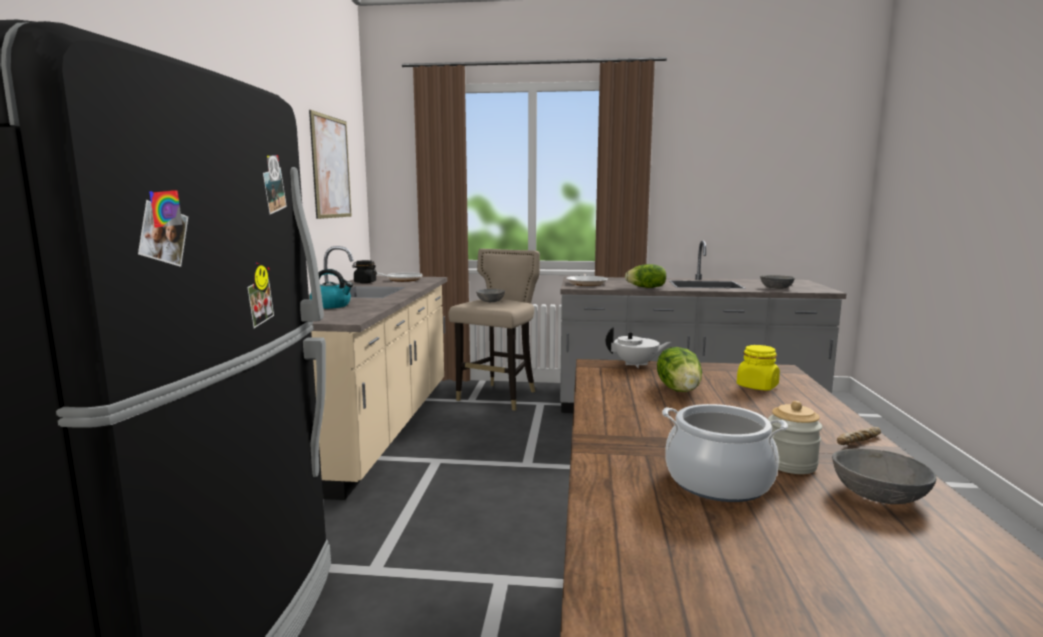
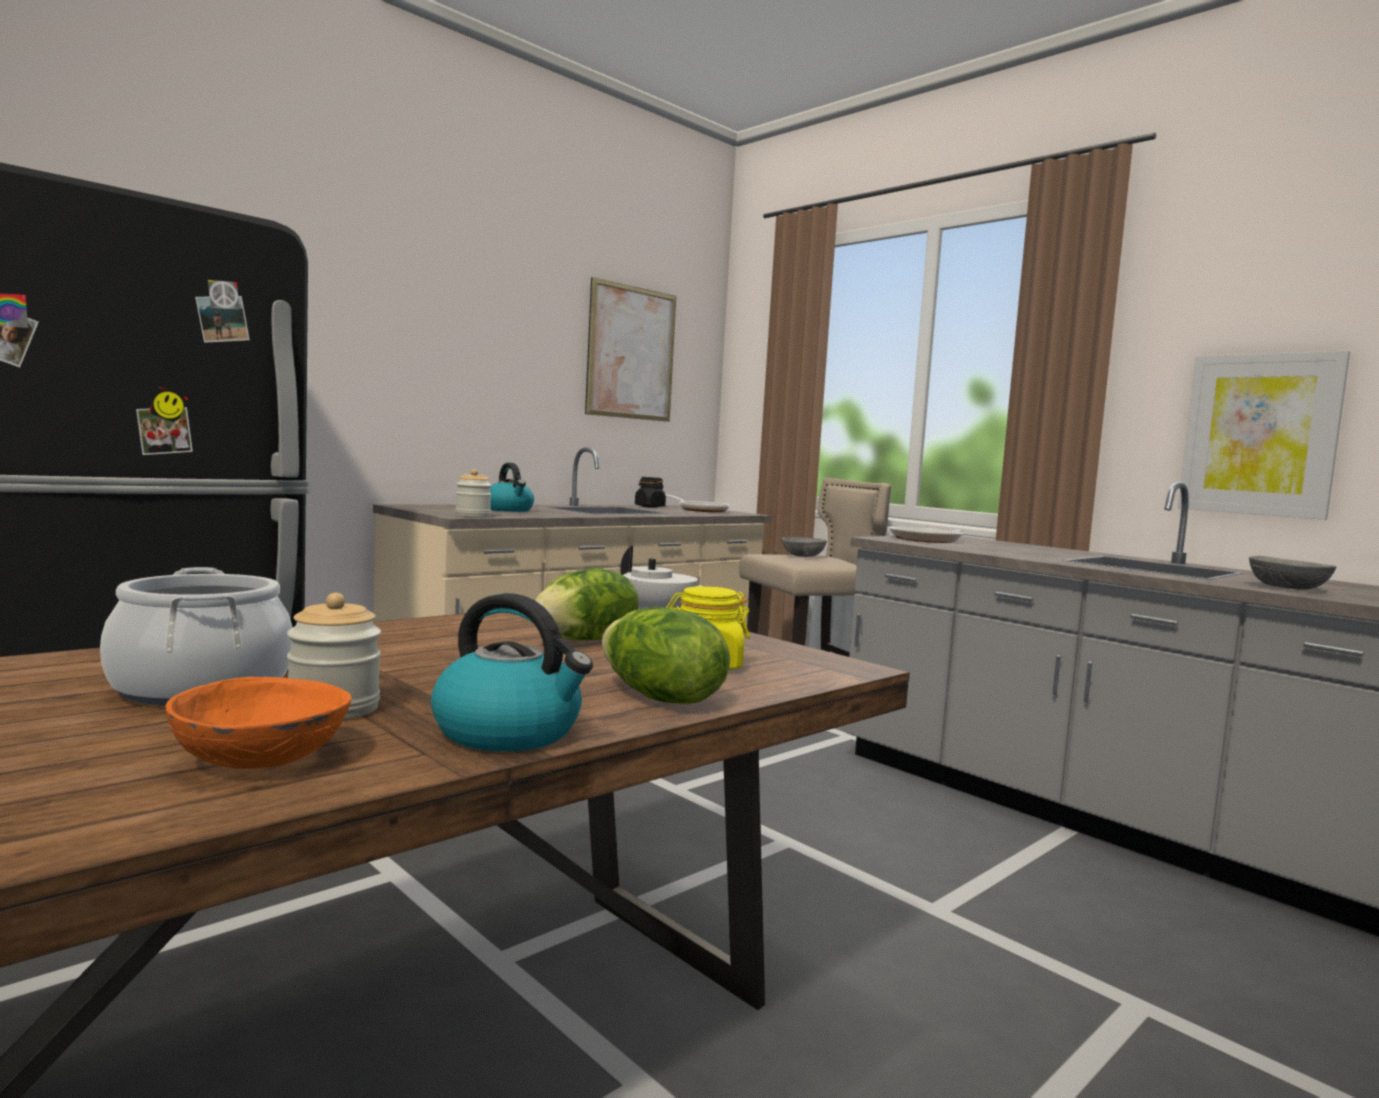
camera: 40 degrees right, 5 degrees down
lettuce [625,264,666,288] -> lettuce moved to [602,607,730,704]
grey bowl [832,449,937,504] -> orange bowl [166,677,352,769]
bread [837,427,881,445] -> kettle [431,593,593,751]
none -> jar [456,469,492,517]
none -> picture [1178,351,1350,520]

